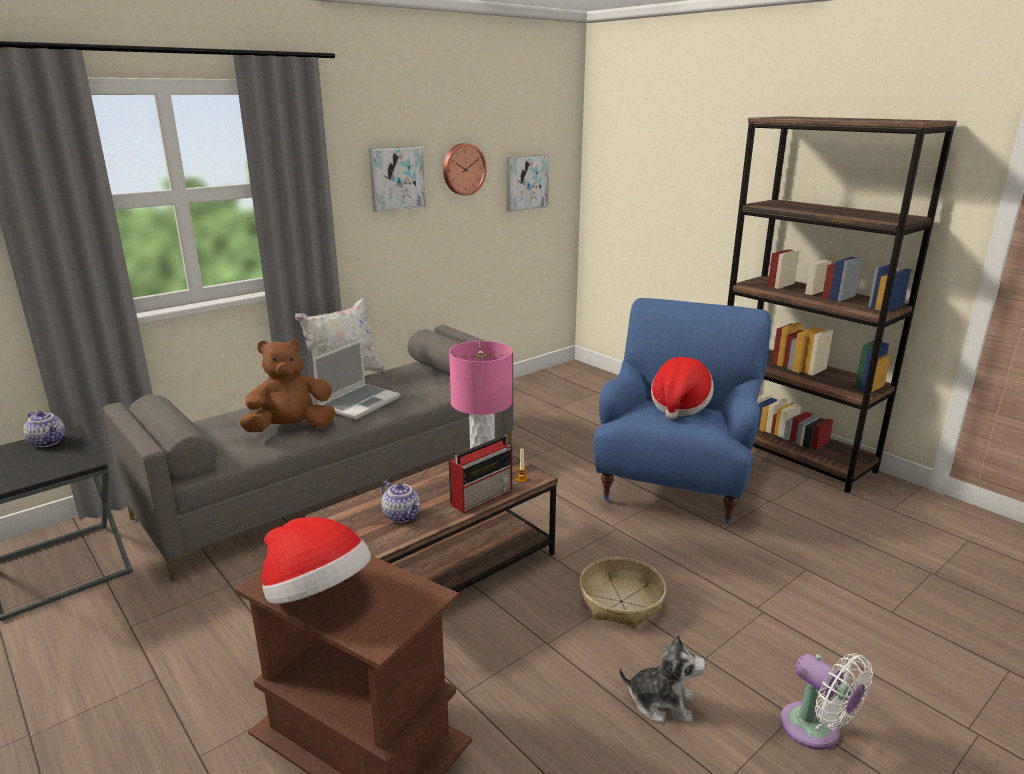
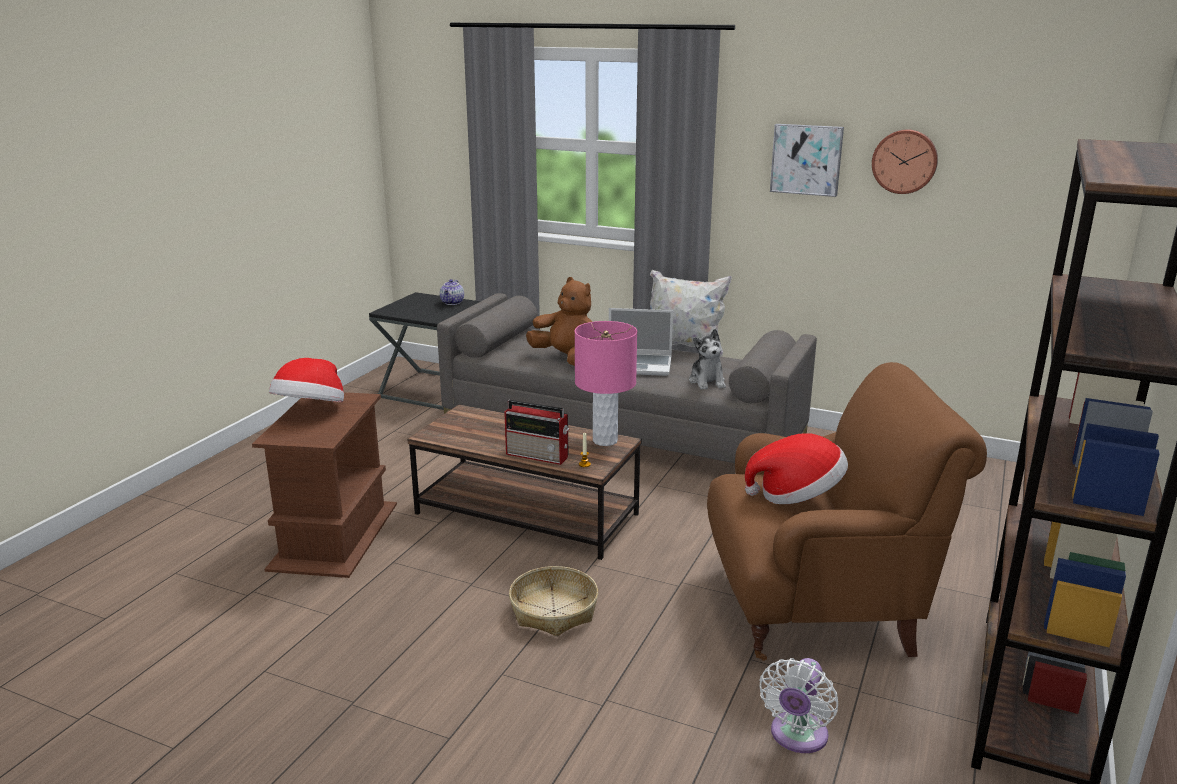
camera: 65 degrees right, 0 degrees up
teapot [382,481,420,523] -> none
picture [507,155,549,212] -> none
blue armchair [593,298,771,525] -> brown armchair [707,362,987,661]
plush toy [619,633,706,723] -> plush toy moved to [689,329,726,390]
white fan [780,654,873,750] -> white fan moved to [759,658,838,753]

